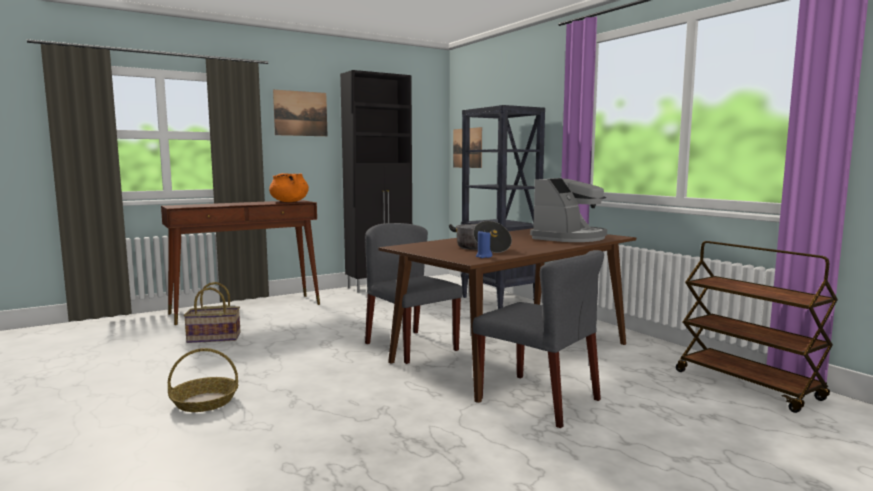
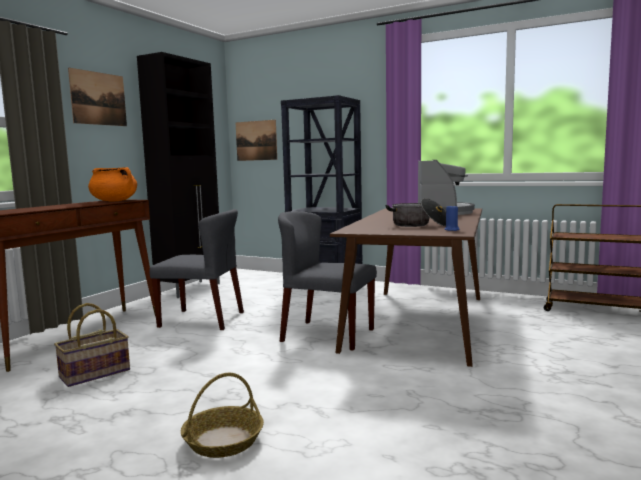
camera: 30 degrees left, 0 degrees up
grey chair [473,250,604,428] -> grey chair moved to [149,209,244,330]

